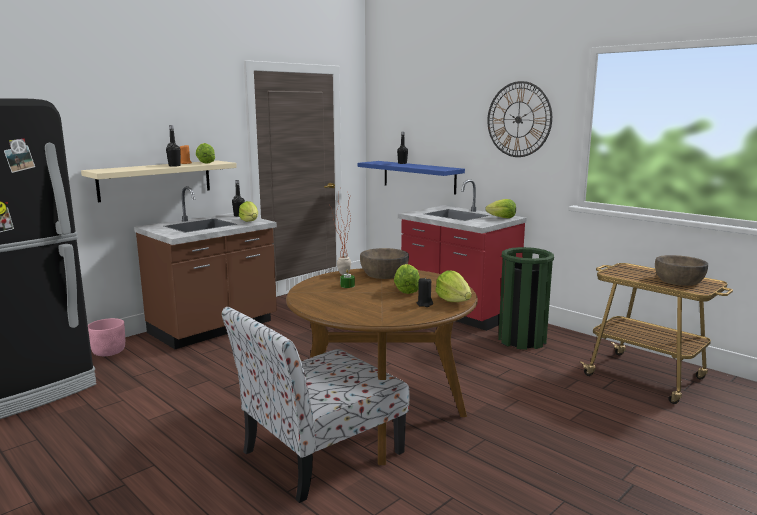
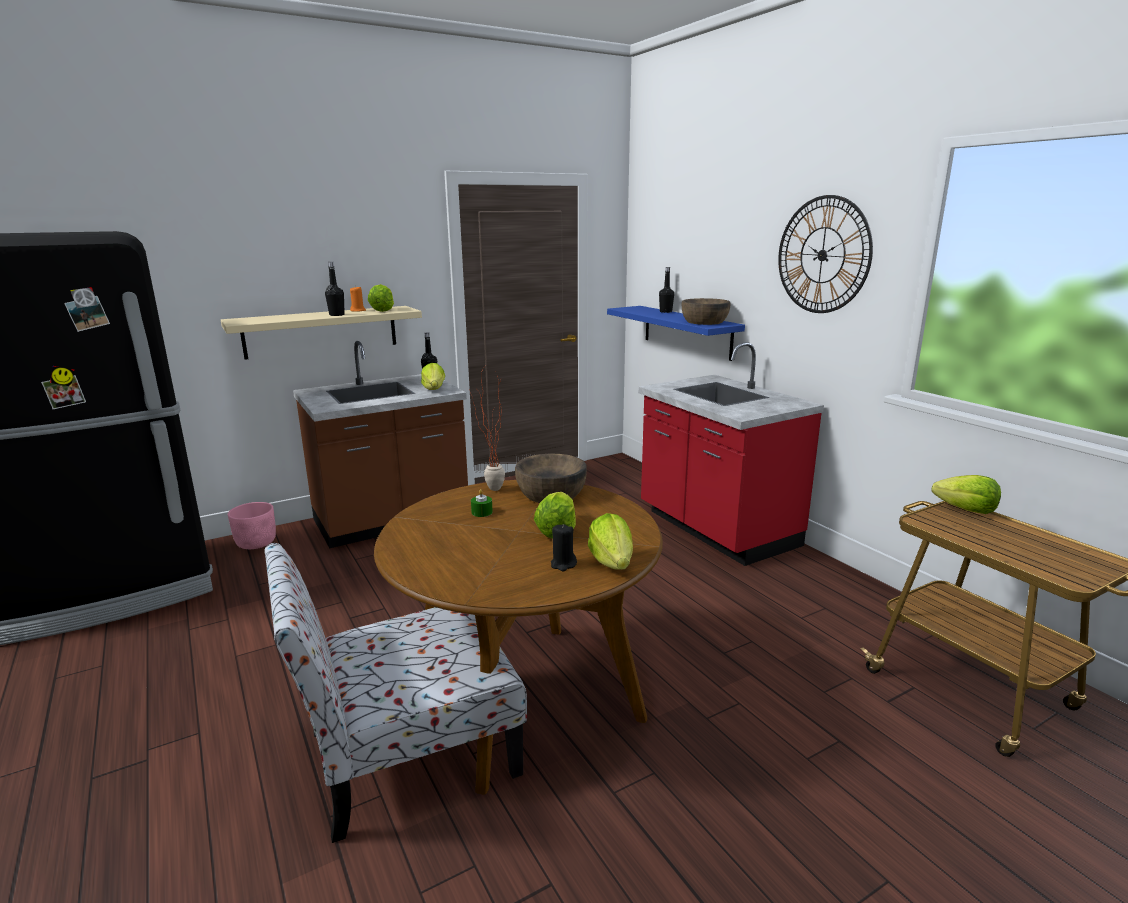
camera: 15 degrees right, 5 degrees up
lettuce [485,199,516,218] -> lettuce moved to [932,475,1001,514]
green trash can [498,247,554,350] -> none
brown bowl [655,255,708,286] -> brown bowl moved to [682,298,730,325]

